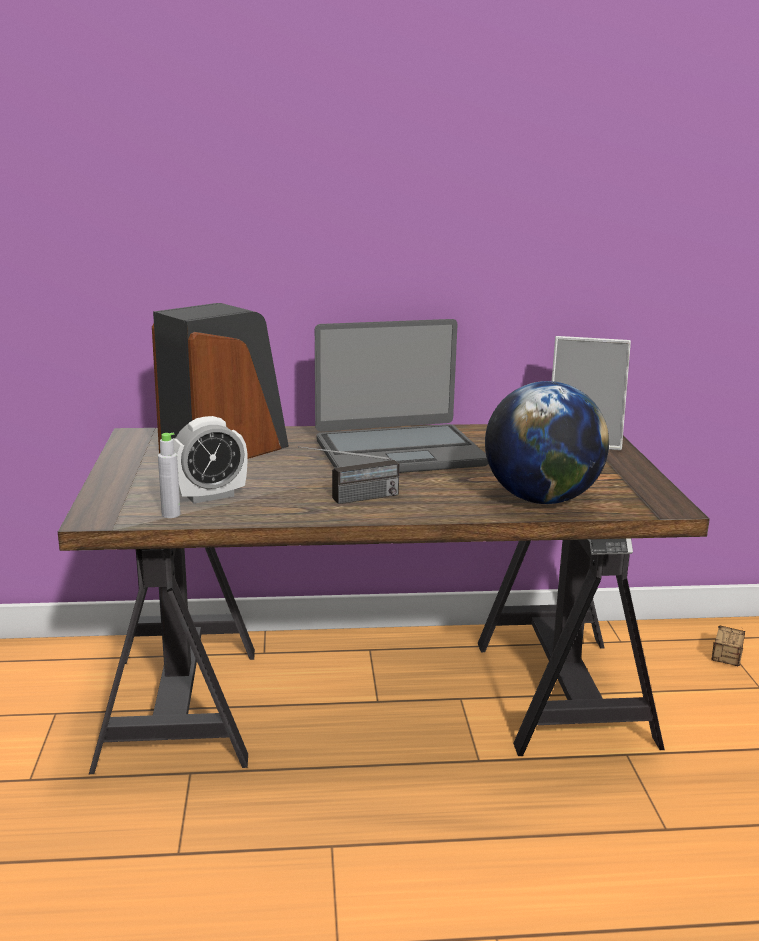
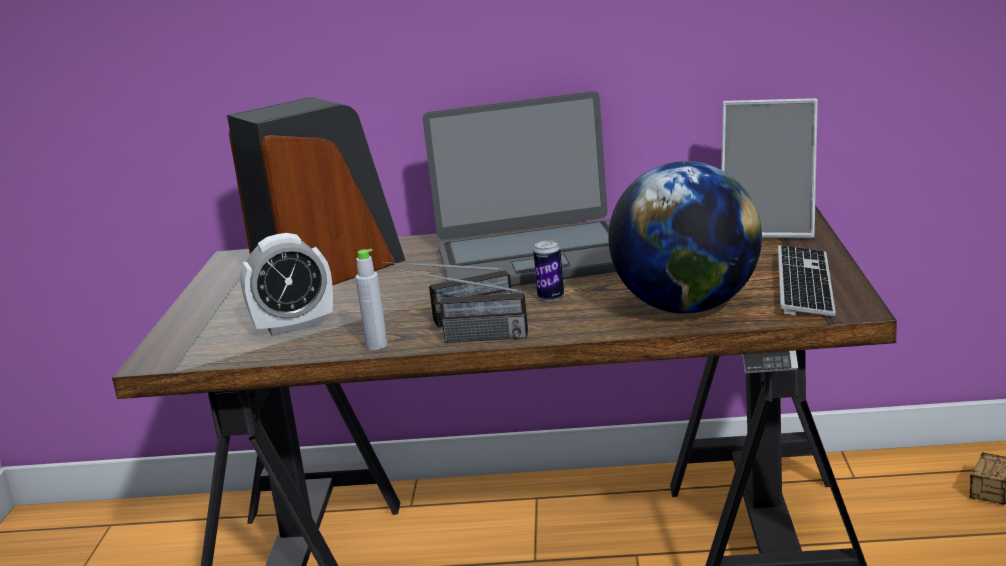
camera: 10 degrees right, 0 degrees up
grey bottle [158,433,181,518] -> grey bottle moved to [355,249,388,350]
none -> radio [394,269,528,343]
none -> can [533,240,564,301]
none -> keyboard [778,245,836,316]

